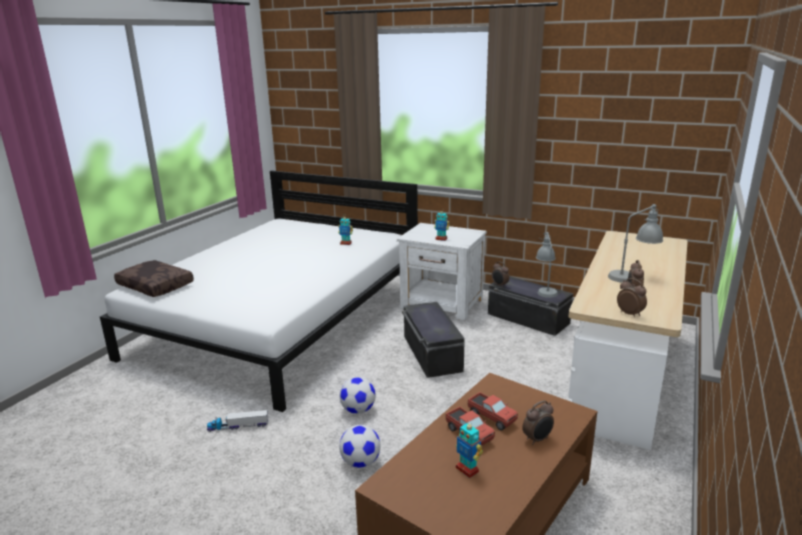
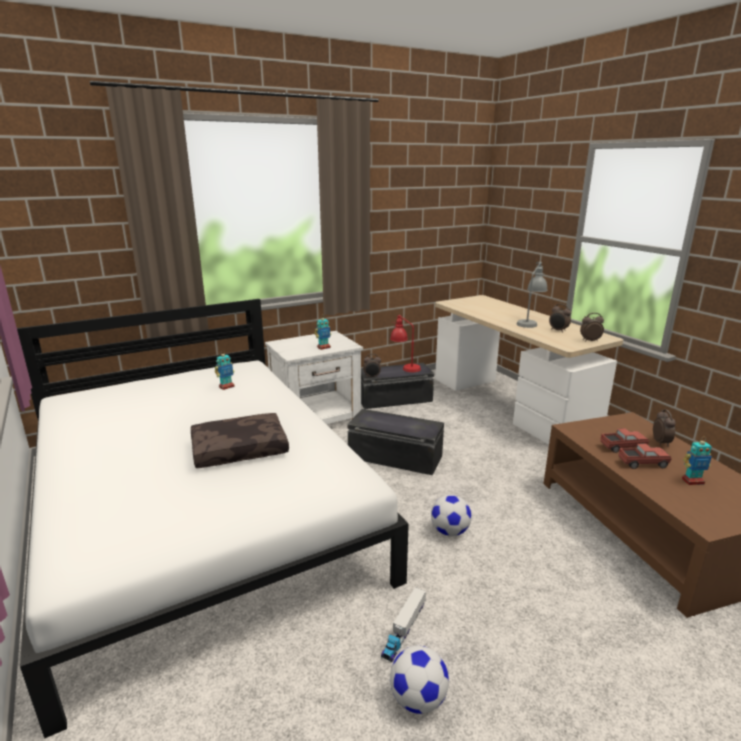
camera: 55 degrees left, 0 degrees up
brown pillow [114,260,194,297] -> brown pillow moved to [191,413,289,468]
football [339,425,381,468] -> football moved to [390,646,449,714]
grey table lamp [536,232,558,298] -> red table lamp [390,315,421,372]

